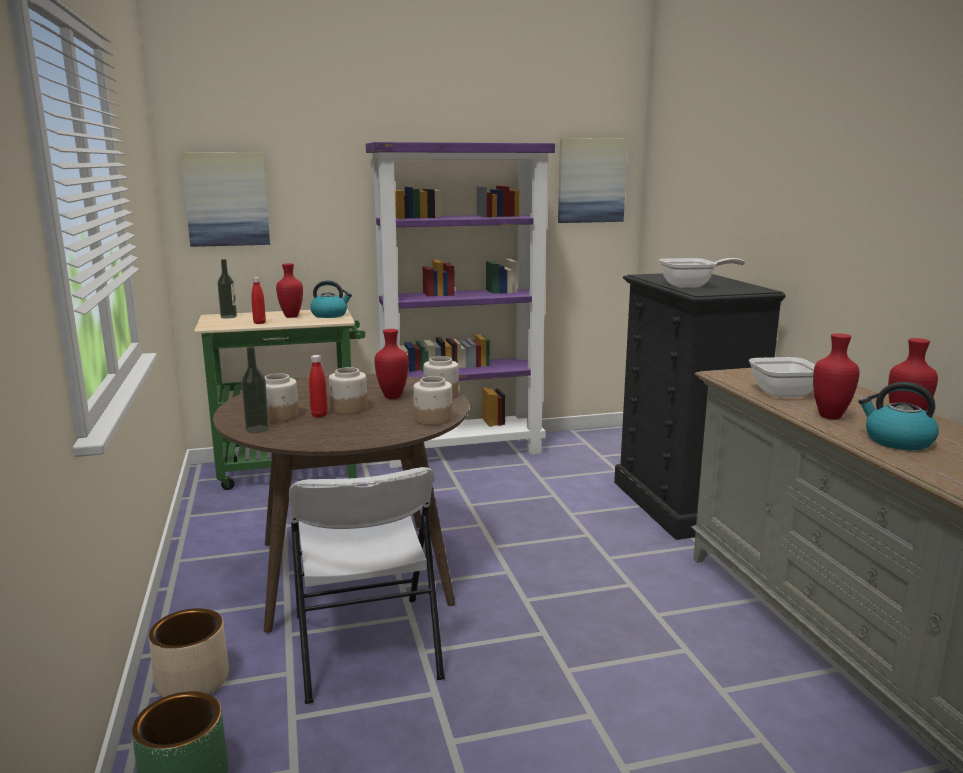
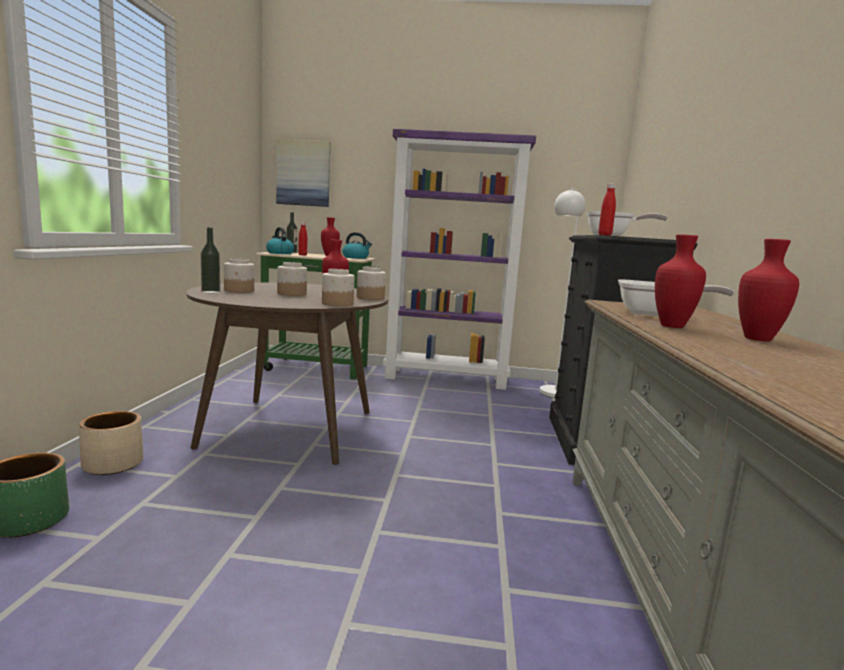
camera: 20 degrees right, 5 degrees down
white chair [289,467,445,704] -> none
red bottle [309,355,328,417] -> red bottle moved to [598,184,616,236]
picture [558,138,628,223] -> none
kettle [859,382,939,450] -> kettle moved to [266,227,294,254]
none -> white floor lamp [539,188,585,398]

